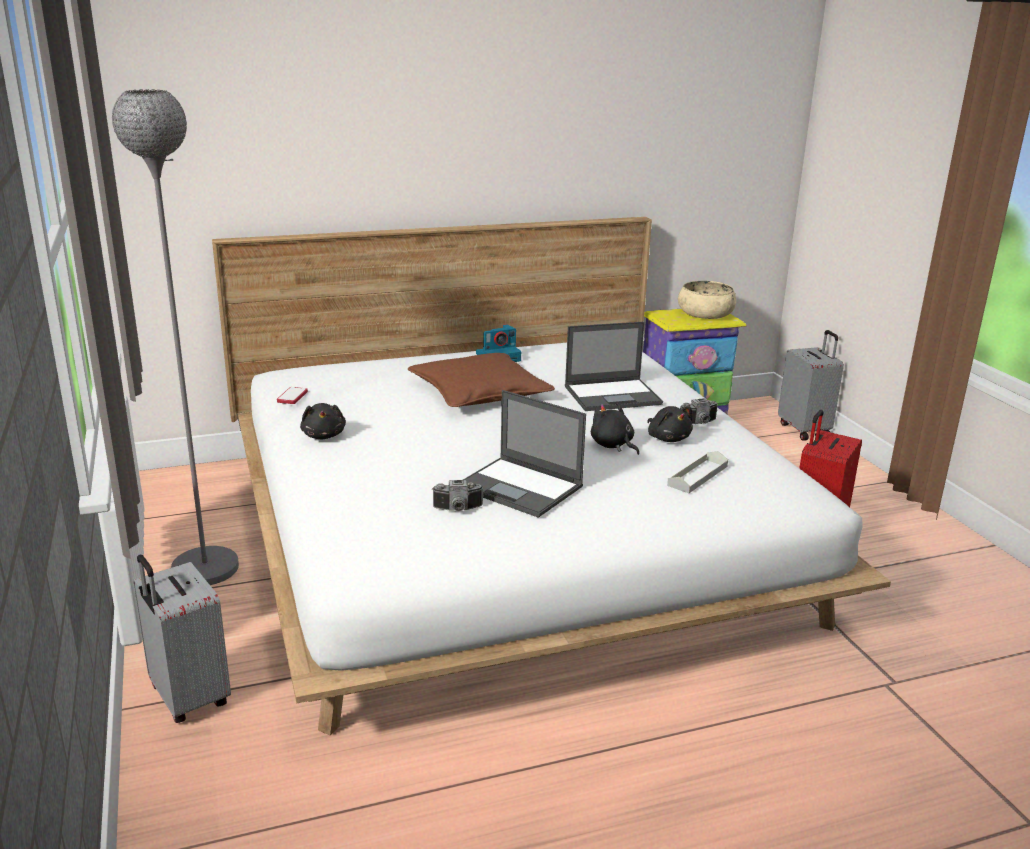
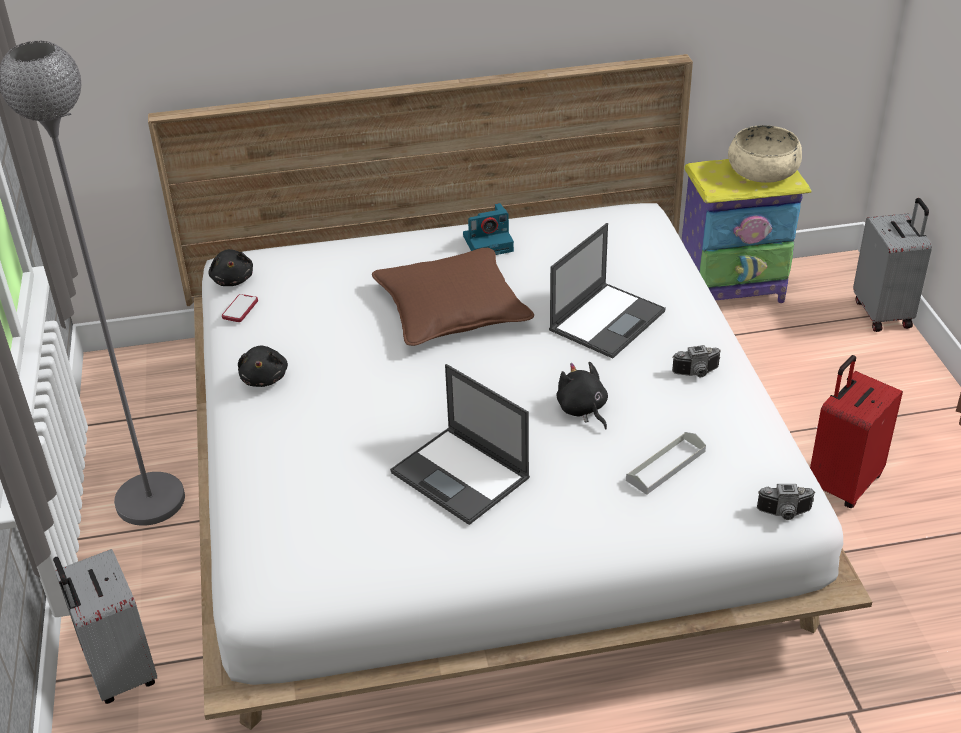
camera: 10 degrees right, 15 degrees up
camera [432,480,483,512] -> camera moved to [757,484,815,520]
laptop [565,322,663,411] -> laptop turned 45 degrees counterclockwise [549,223,666,359]
black plush toy [647,406,693,442] -> black plush toy moved to [208,249,253,286]

